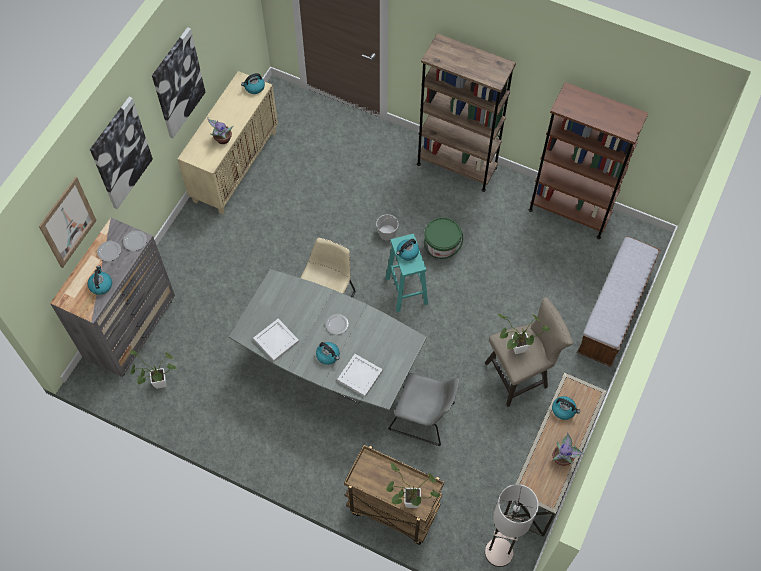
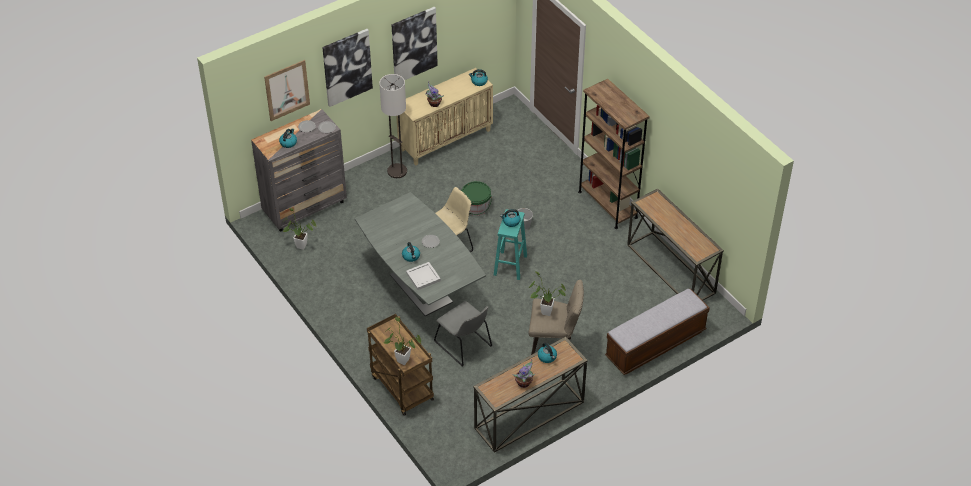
camera: 30 degrees right, 15 degrees down
white tray [253,319,299,362] -> none
green bucket [424,217,463,259] -> green bucket moved to [461,181,492,216]
floor lamp [485,484,539,567] -> floor lamp moved to [379,74,407,178]
brown bookcase [529,82,648,239] -> console table [627,188,724,301]

